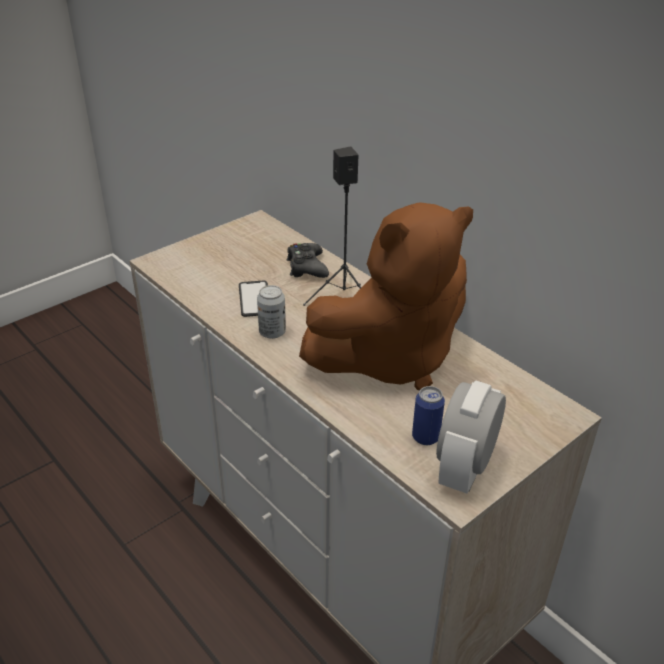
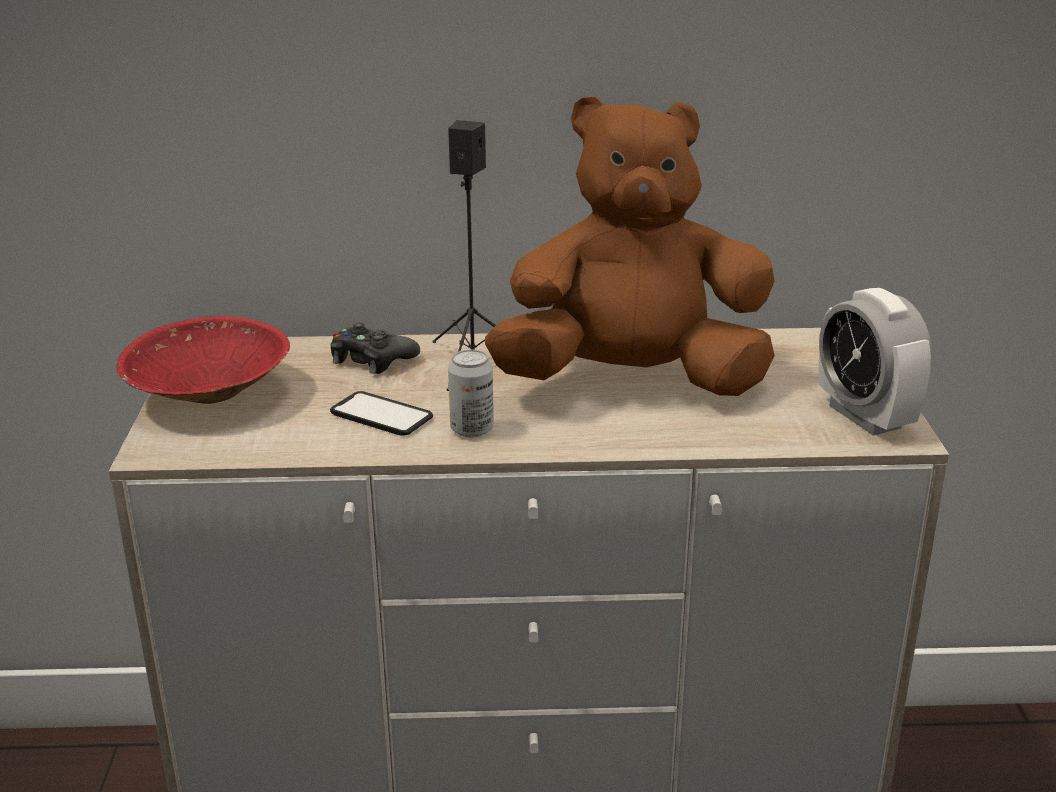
camera: 50 degrees left, 10 degrees down
brown plush toy [299,202,473,390] -> brown plush toy turned 105 degrees counterclockwise [485,95,775,396]
can [412,386,445,445] -> none
none -> red bowl [117,316,290,404]

